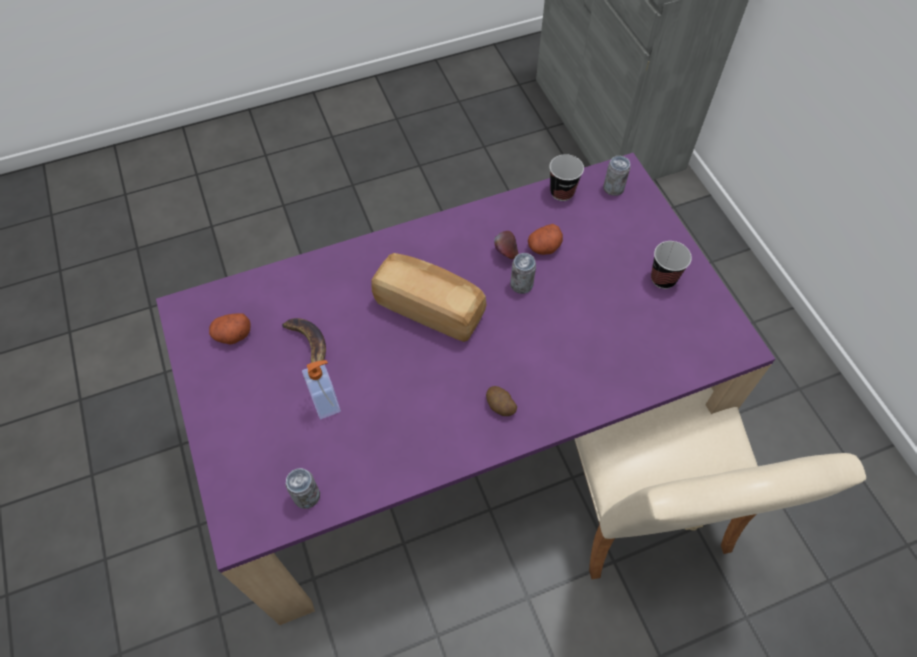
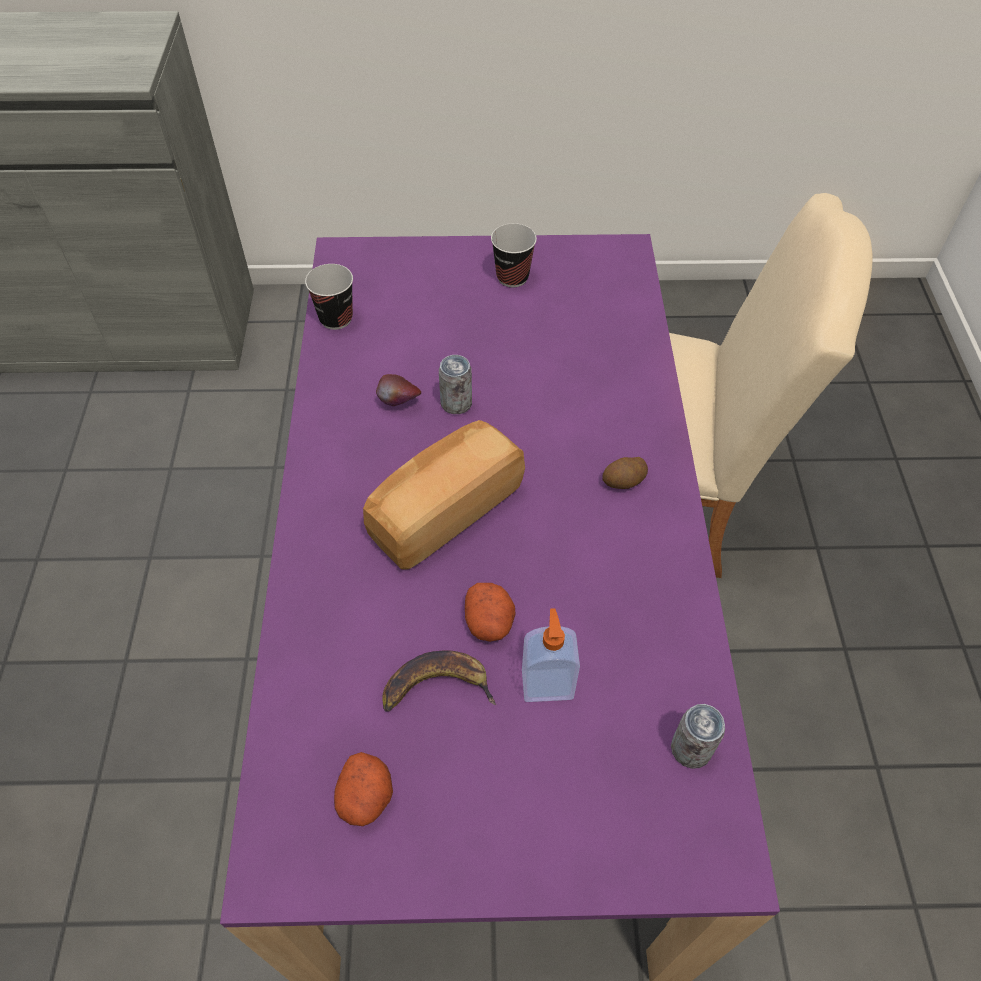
camera: 70 degrees left, 5 degrees down
potato [528,224,563,255] -> potato moved to [465,583,516,642]
can [603,156,631,196] -> none

